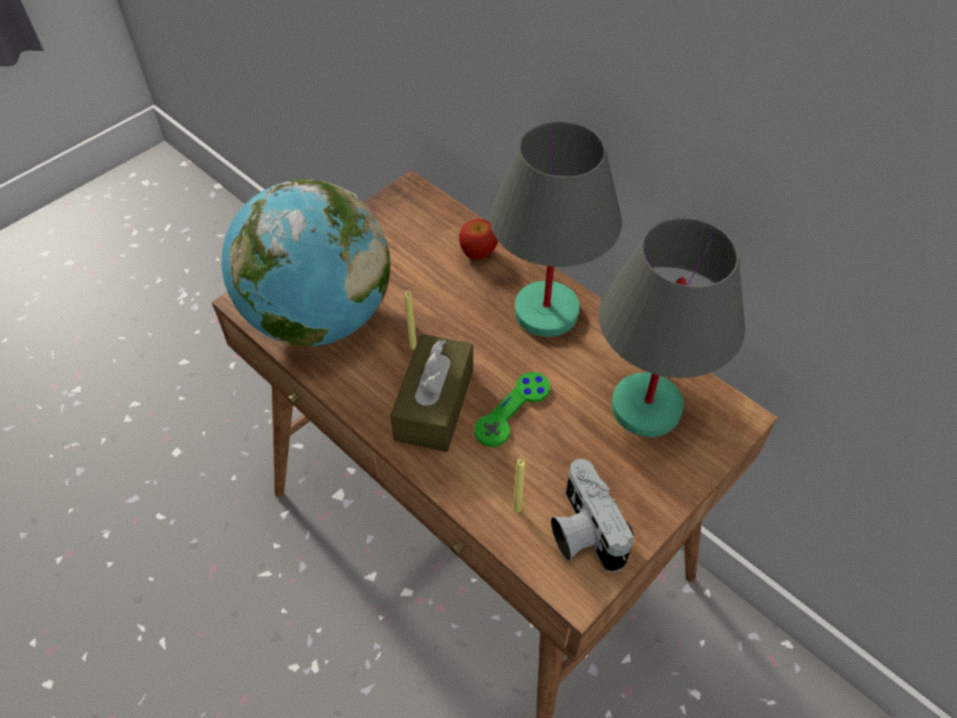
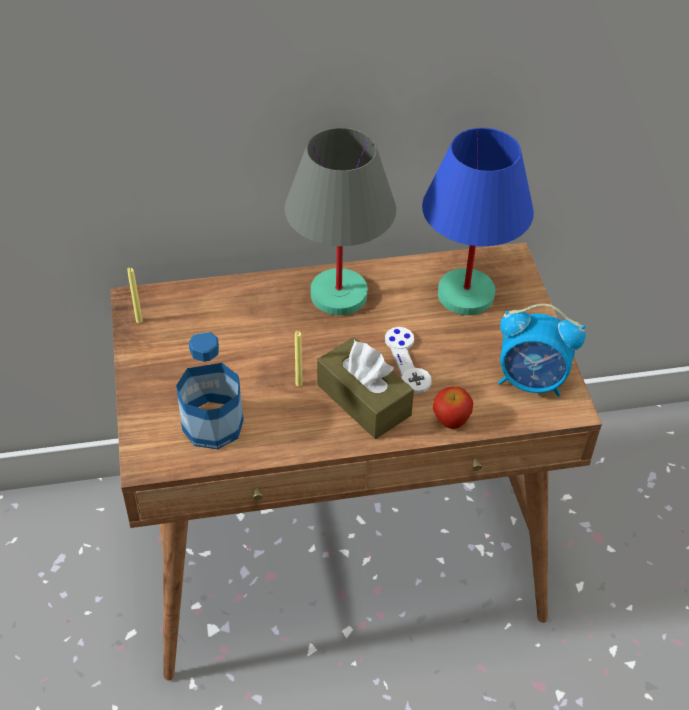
camera: 55 degrees left, 5 degrees down
globe [221,179,391,347] -> bottle [176,332,244,449]
apple [459,219,498,260] -> apple moved to [433,387,473,429]
green game controller [475,372,550,447] -> white game controller [385,327,432,394]
yellow candle [513,459,525,513] -> yellow candle moved to [127,268,143,323]
camera [551,459,634,573] -> alarm clock [498,303,585,397]
grey table lamp [598,218,745,437] -> blue table lamp [422,128,534,315]

